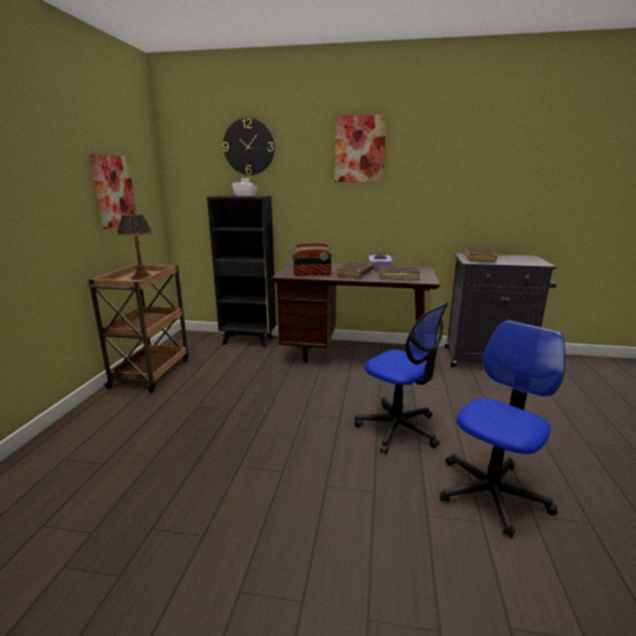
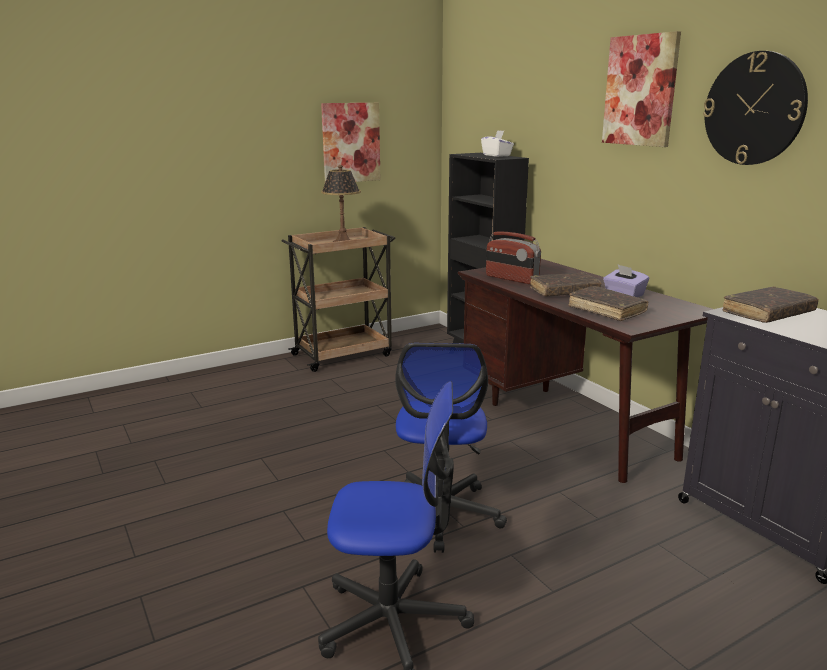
camera: 50 degrees right, 0 degrees up
wall clock [223,118,275,175] -> wall clock moved to [703,51,808,165]

